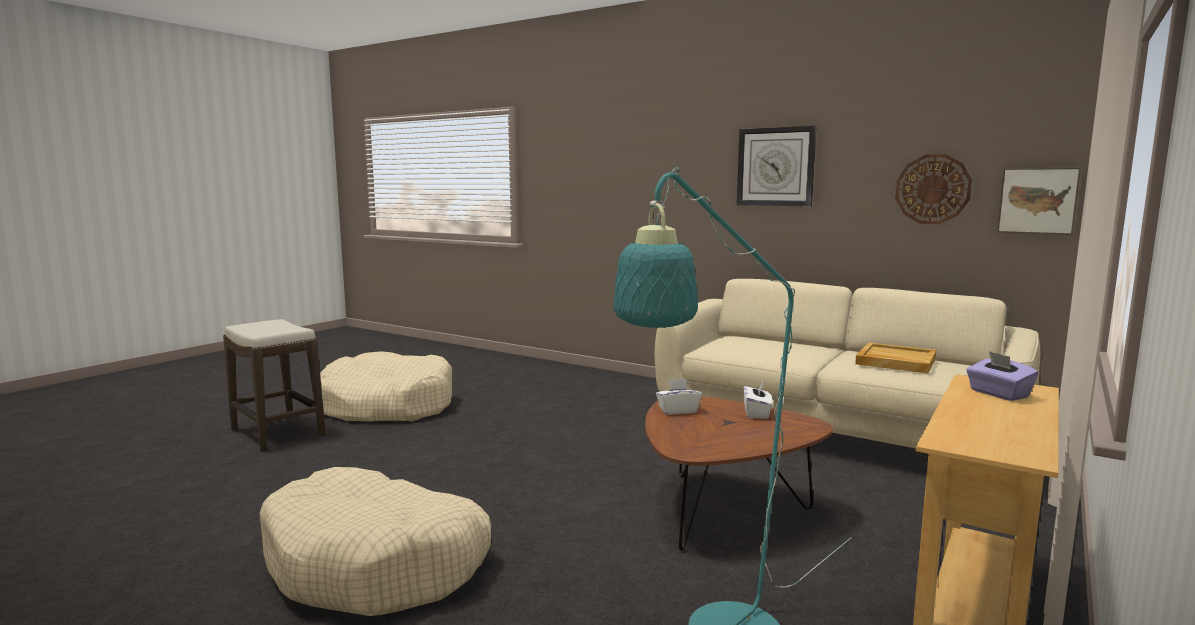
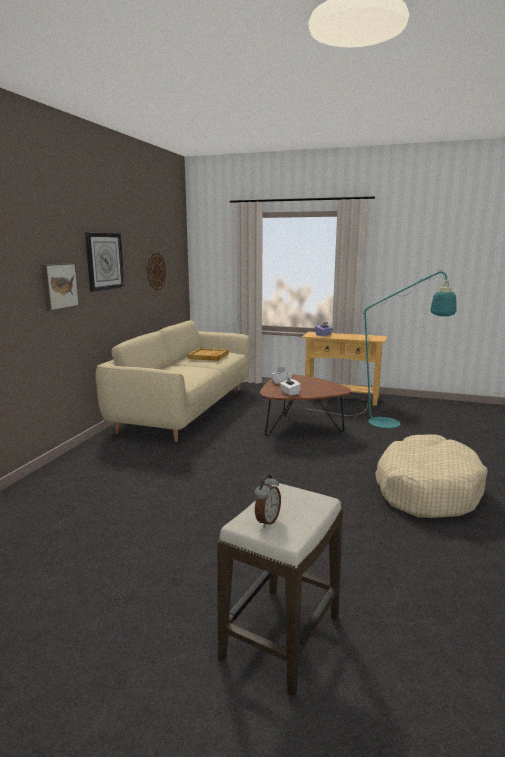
camera: 105 degrees left, 5 degrees up
beige dog bed [320,351,452,422] -> none
picture [997,168,1081,235] -> picture moved to [41,263,80,311]
none -> alarm clock [254,475,281,528]

